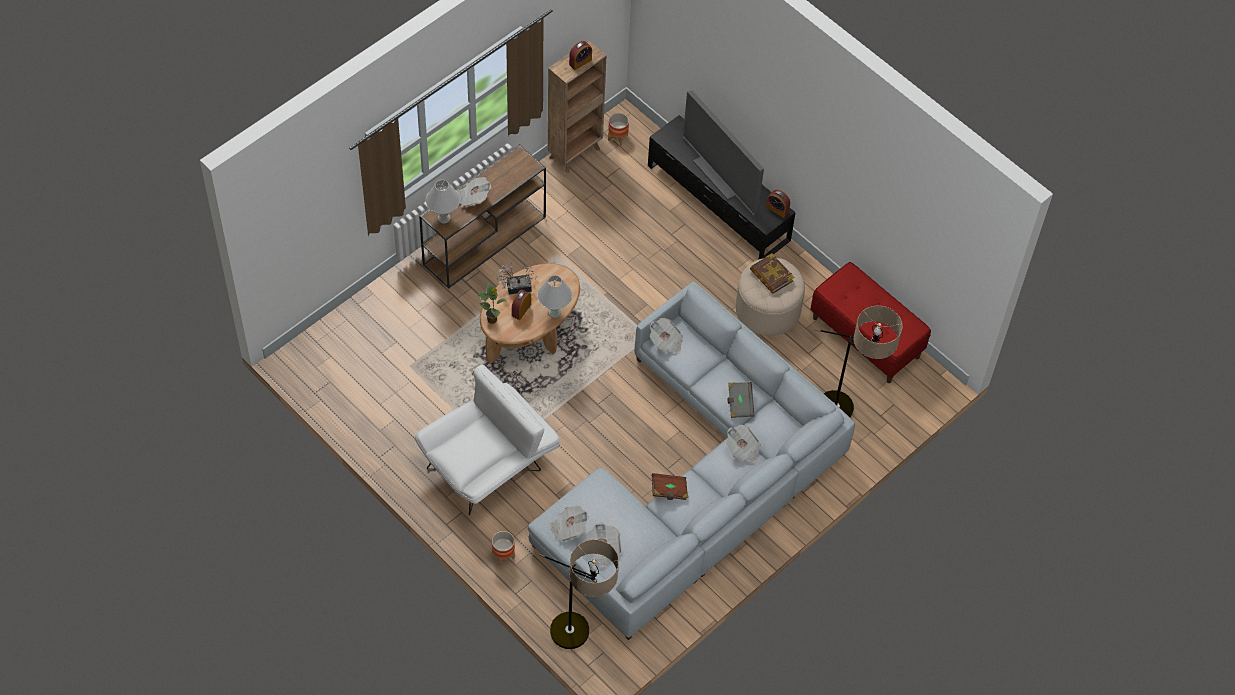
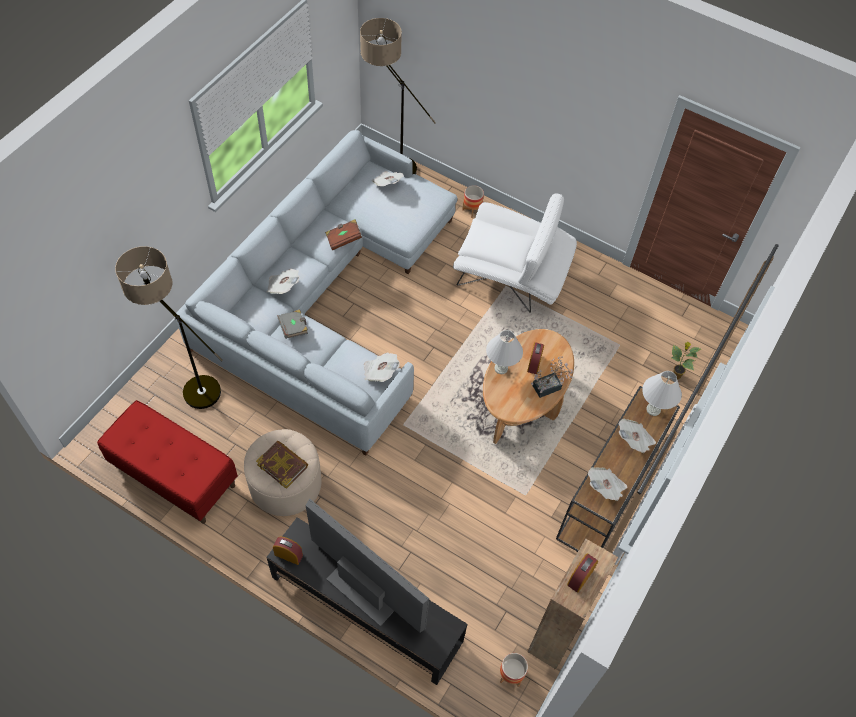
camera: 165 degrees right, 0 degrees up
white armchair [415,364,560,515] -> white armchair turned 105 degrees counterclockwise [453,193,577,313]
potted plant [476,282,506,324] -> potted plant moved to [672,342,701,379]
newspaper [549,505,589,542] -> newspaper moved to [588,467,627,501]

